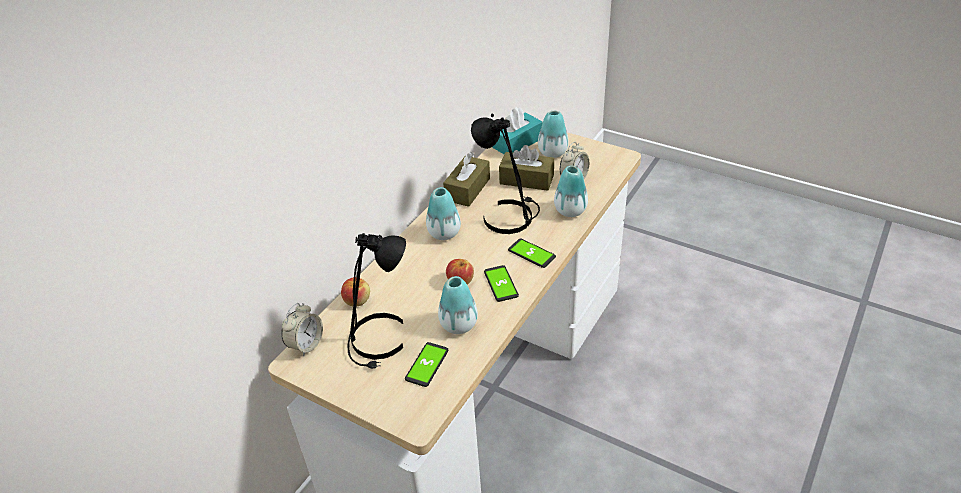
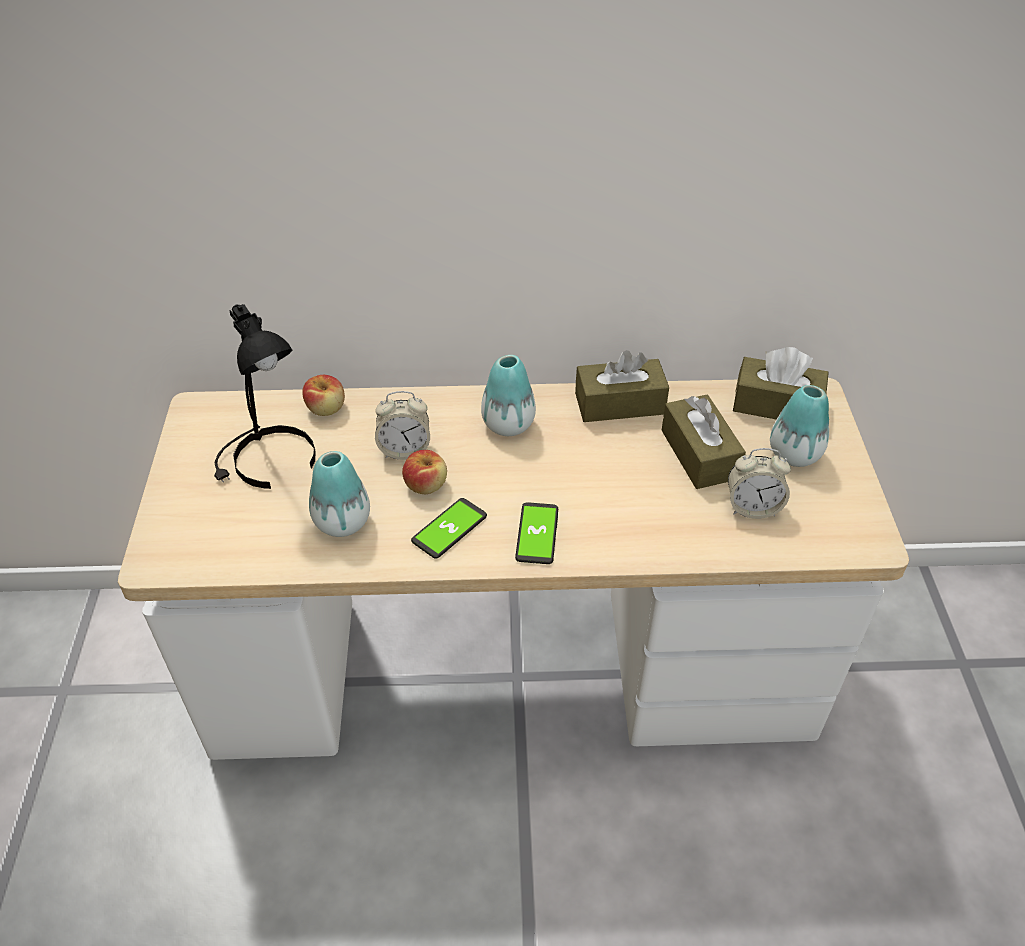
camera: 55 degrees right, 5 degrees up
alarm clock [281,303,323,356] -> alarm clock moved to [375,391,430,460]
phone [405,342,448,387] -> none
black table lamp [471,114,540,234] -> none
turquoise tissue box [492,107,543,154] -> brown tissue box [733,347,829,419]
vase [554,166,588,217] -> none

